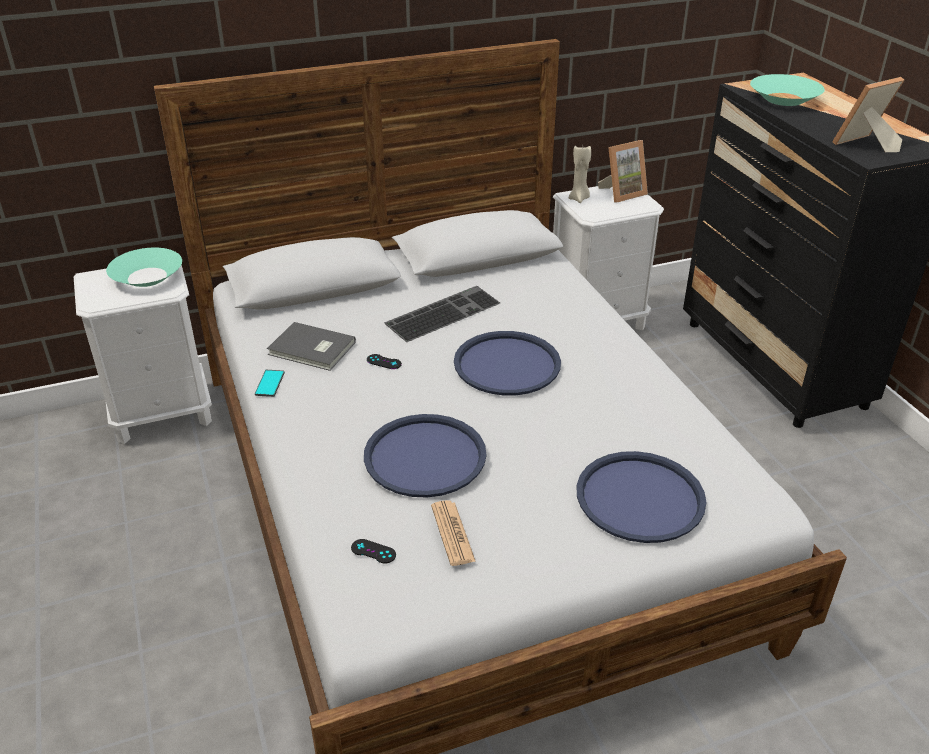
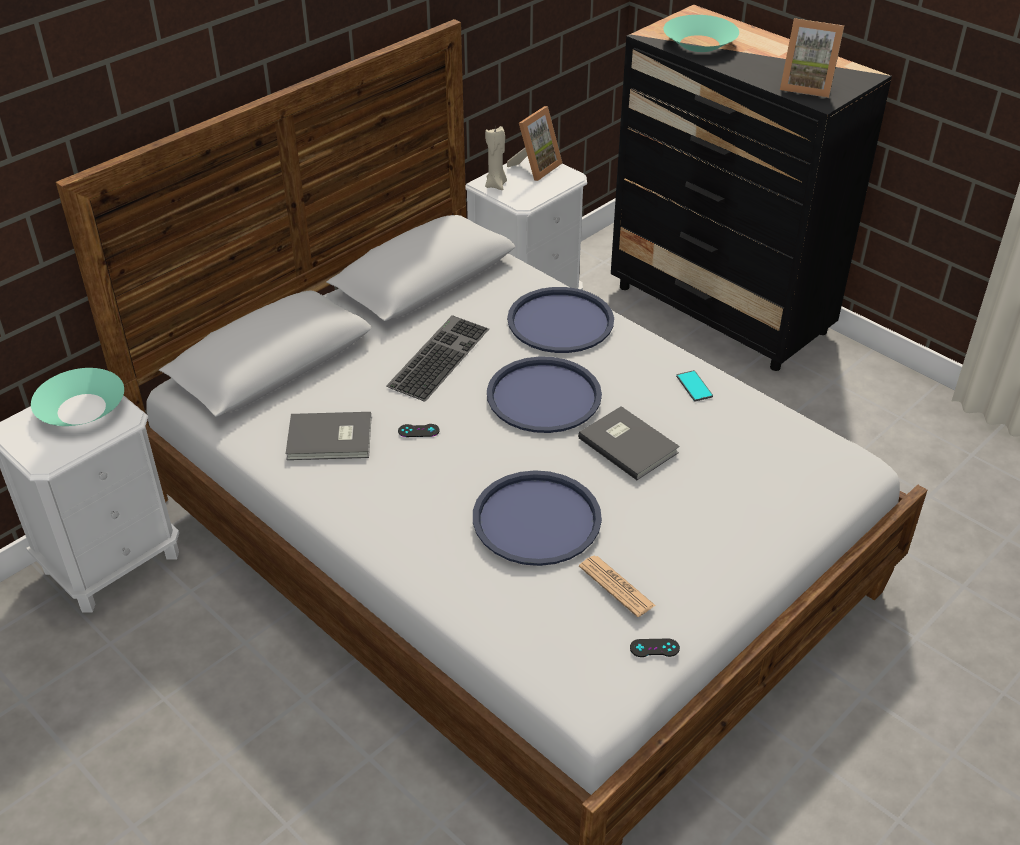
camera: 25 degrees left, 5 degrees up
phone [255,370,285,397] -> phone moved to [676,370,713,402]
black game controller [351,539,396,564] -> black game controller moved to [630,638,680,657]
blue tray [577,451,706,543] -> blue tray moved to [507,287,614,353]
picture frame [832,77,904,152] -> picture frame turned 105 degrees counterclockwise [780,18,844,98]
none -> grey book [578,406,680,480]

